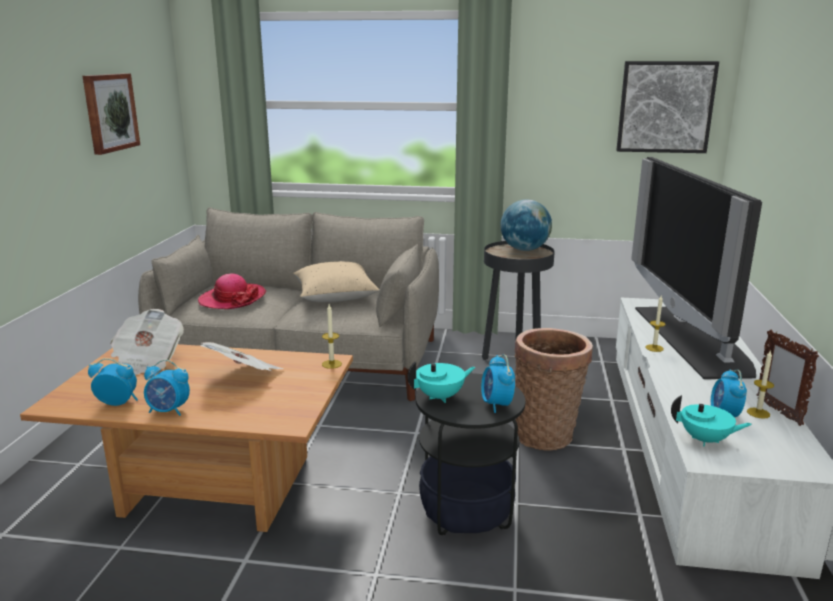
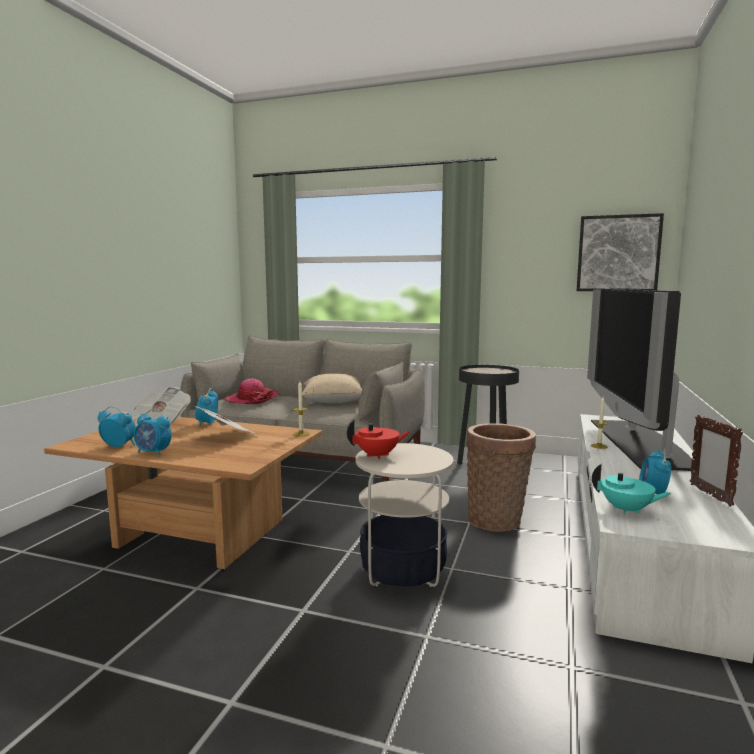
camera: 10 degrees right, 10 degrees down
picture [82,73,140,155] -> none
turquoise teapot [407,361,475,403] -> red teapot [347,420,411,460]
black side table [416,373,526,535] -> beige side table [355,443,454,587]
alarm clock [481,355,515,413] -> alarm clock moved to [195,388,218,427]
globe [500,200,552,251] -> none
candle [747,350,774,419] -> none

